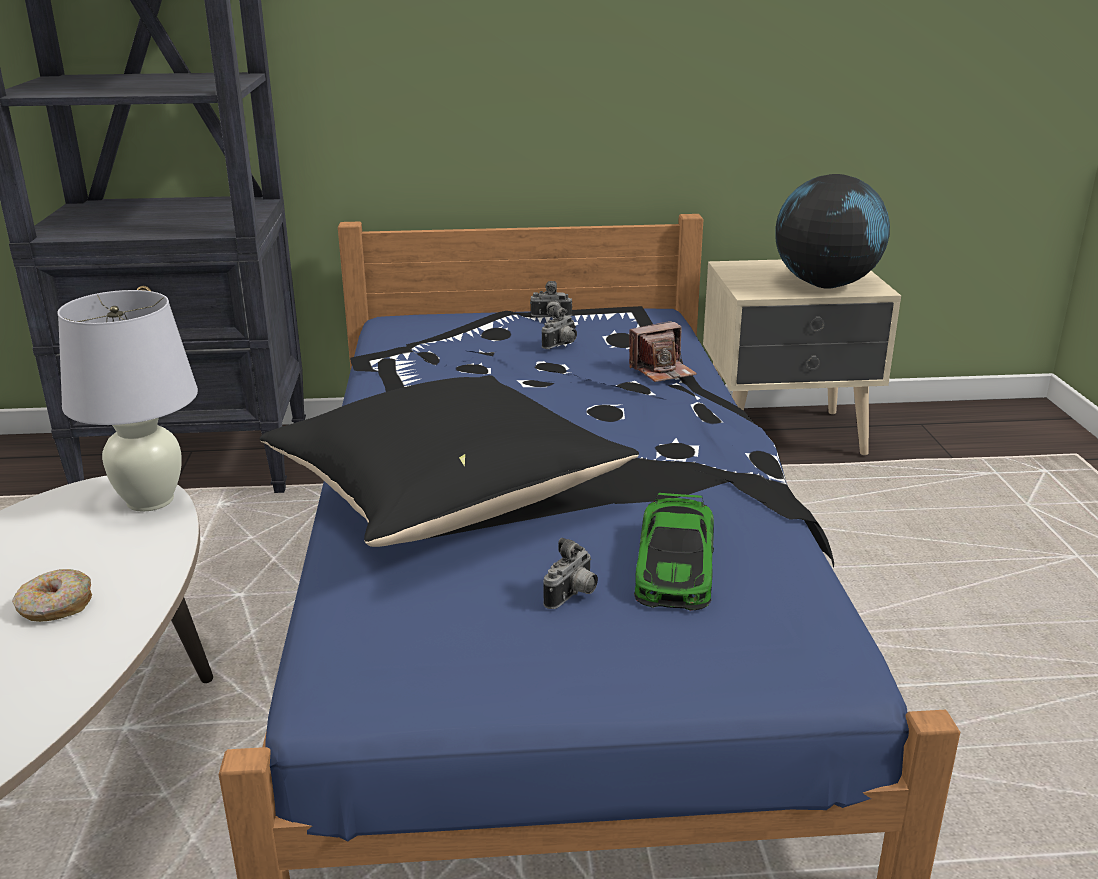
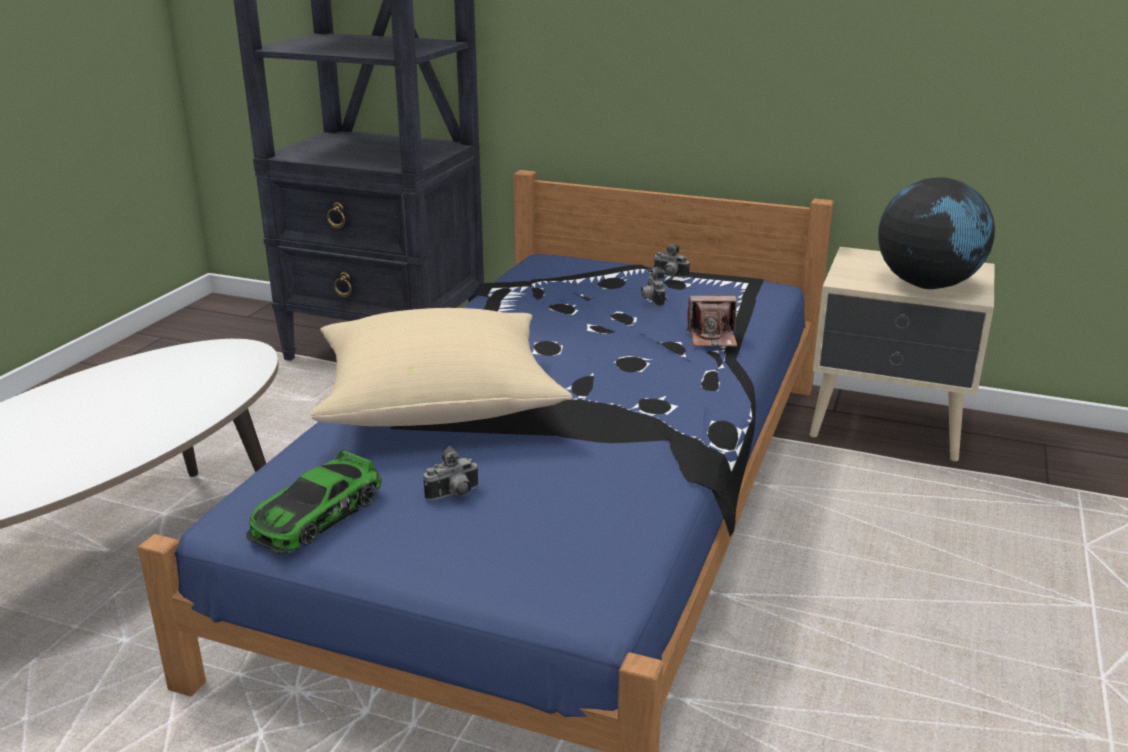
camera: 25 degrees right, 0 degrees up
donut [12,569,92,622] -> none
white table lamp [58,290,198,512] -> none
black pillow [259,375,639,547] -> beige pillow [310,308,573,426]
camera [542,306,577,349] -> camera turned 105 degrees clockwise [641,267,665,307]
toy car [634,492,714,611] -> toy car moved to [246,450,382,554]

